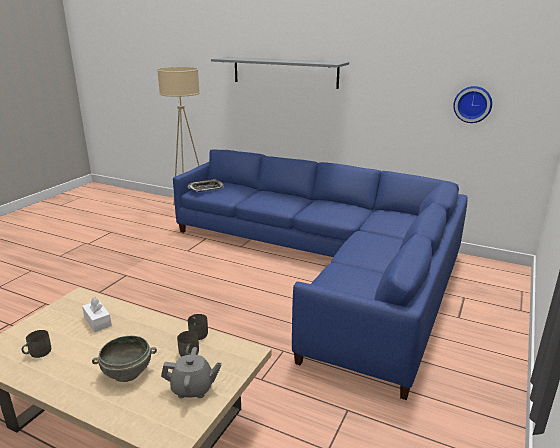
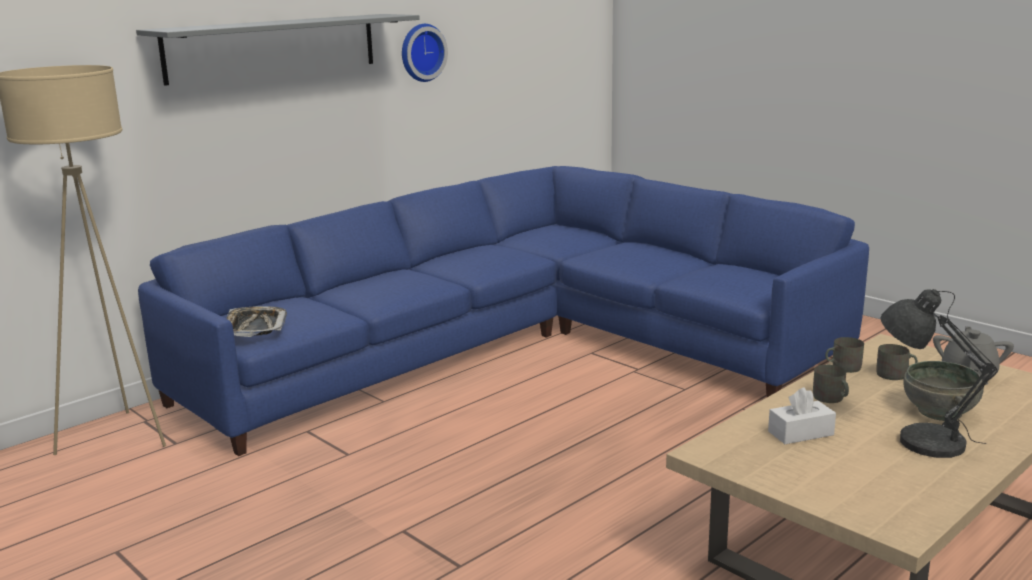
camera: 70 degrees left, 5 degrees down
grey mug [21,330,51,358] -> grey mug moved to [813,365,849,403]
wall clock [453,86,492,123] -> wall clock moved to [402,24,448,82]
none -> grey table lamp [880,289,998,458]

